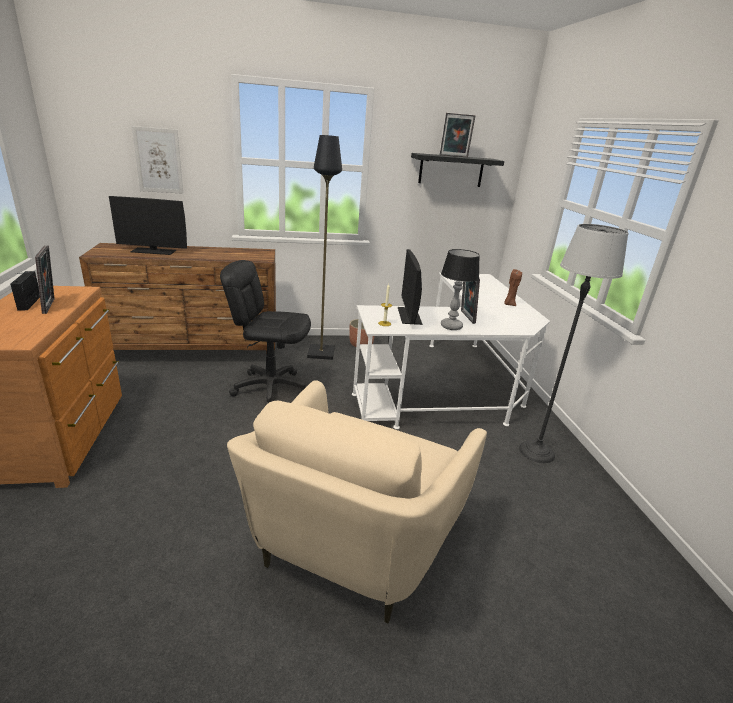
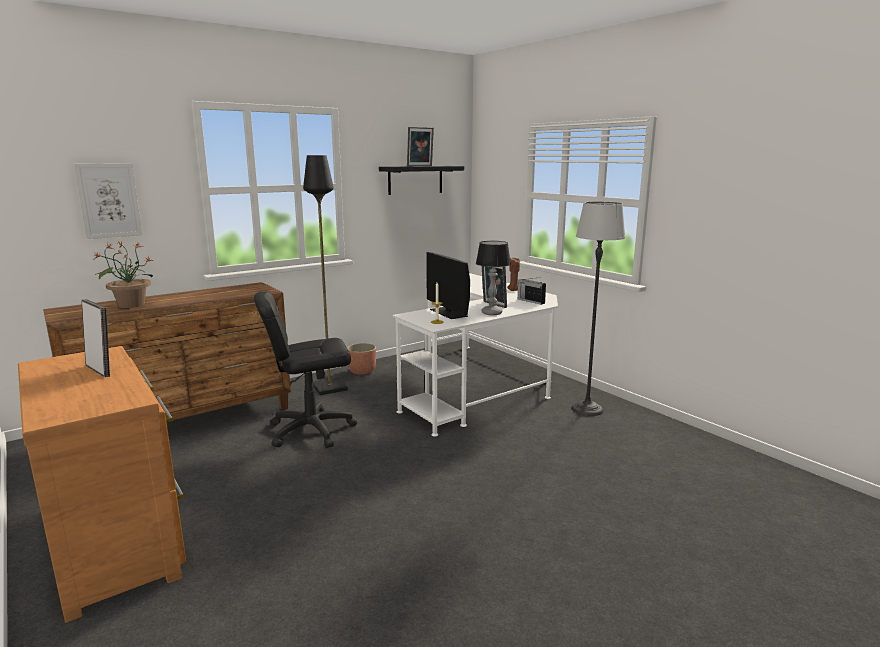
camera: 25 degrees left, 10 degrees down
radio [10,271,40,311] -> radio moved to [518,277,546,305]
monitor [109,196,187,255] -> potted plant [93,241,153,308]
beige armchair [227,380,487,624] -> none

